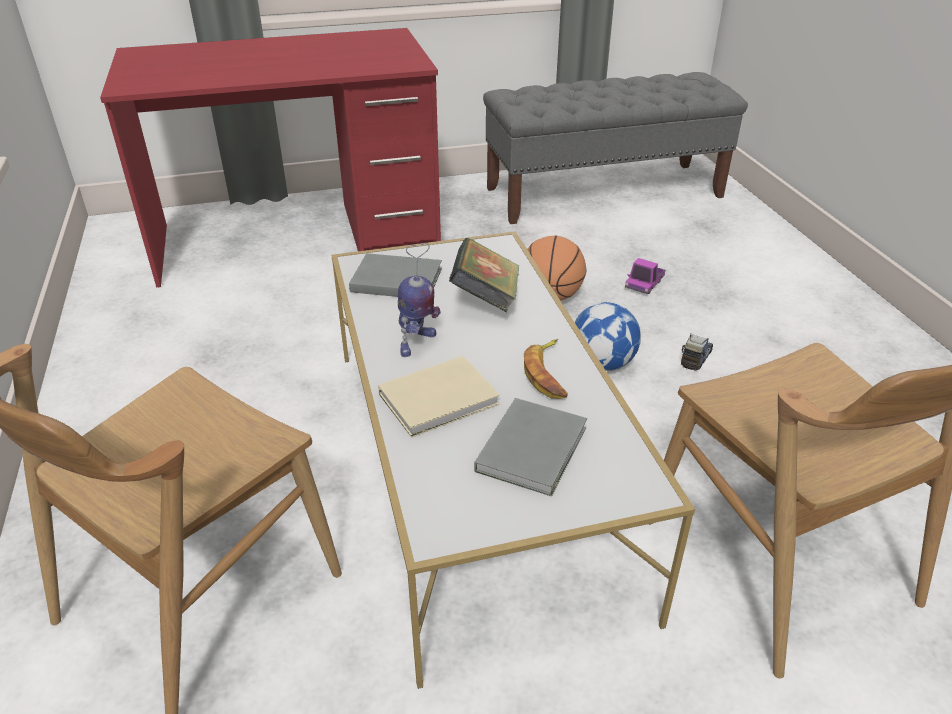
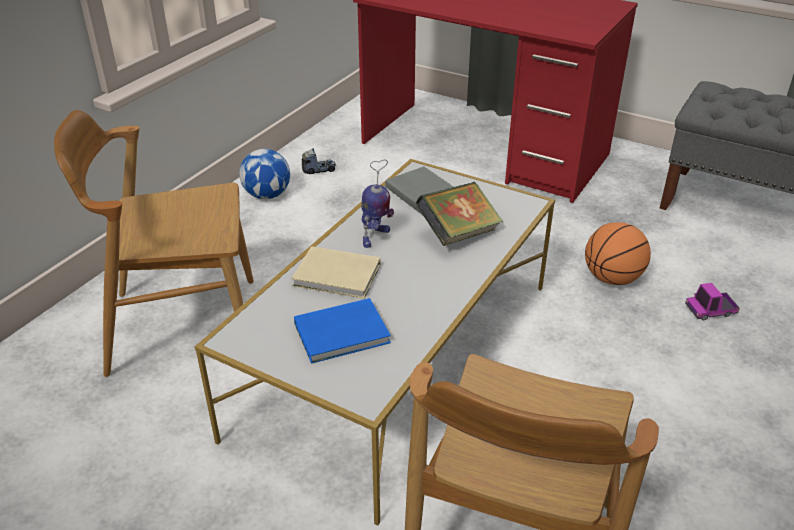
camera: 45 degrees right, 0 degrees up
toy robot [398,243,441,357] -> toy robot turned 45 degrees counterclockwise [361,159,394,248]
grey book [474,398,587,497] -> blue book [294,298,391,364]
banana [524,339,568,399] -> none
football [575,302,641,371] -> football moved to [239,149,290,199]
toy truck [681,333,713,371] -> toy truck moved to [302,148,336,174]

